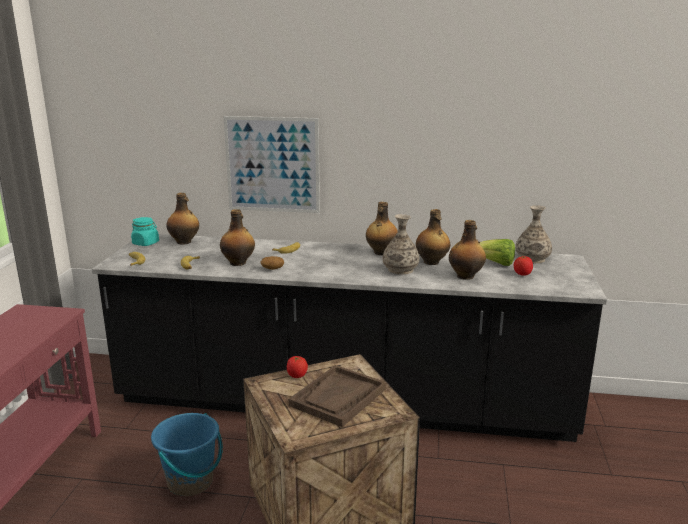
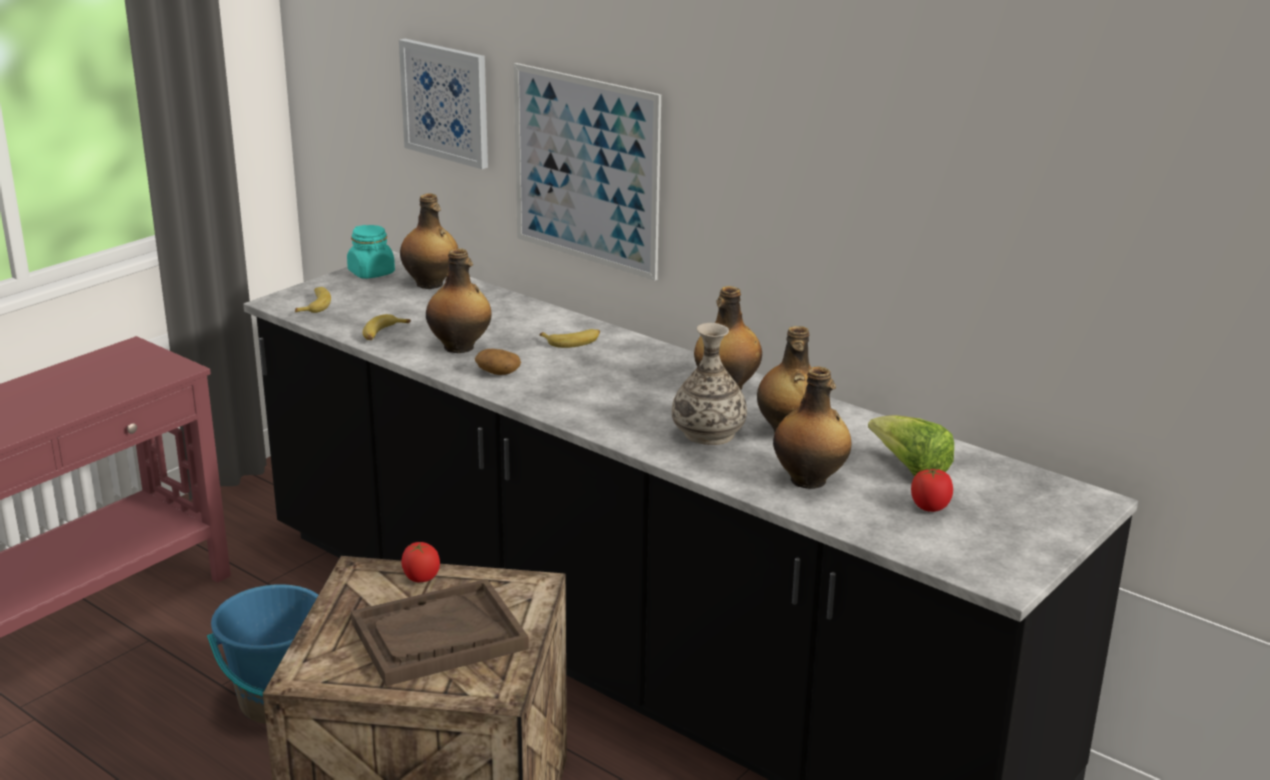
camera: 30 degrees right, 5 degrees up
vase [515,205,552,263] -> none
none -> picture [399,39,488,169]

